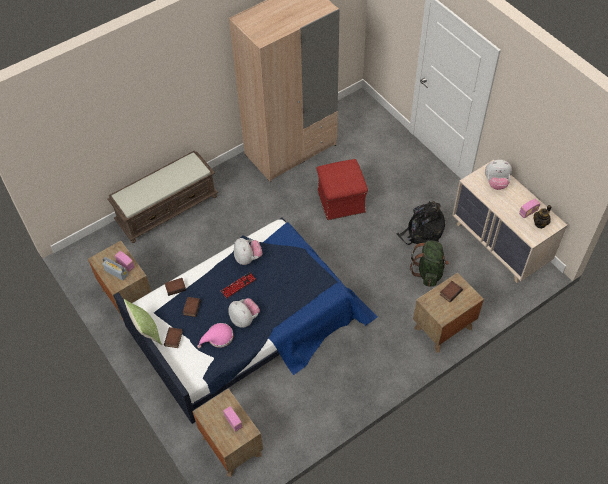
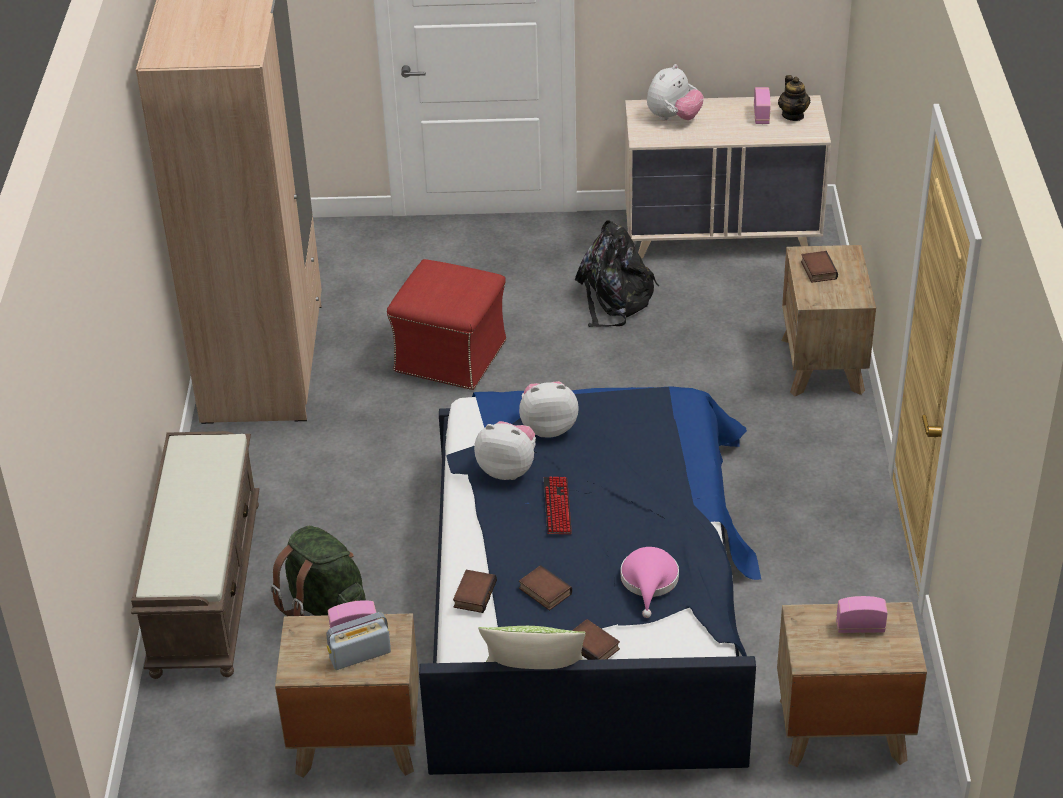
camera: 55 degrees left, 15 degrees down
plush toy [228,298,260,328] -> plush toy moved to [519,381,578,437]
green backpack [410,240,449,287] -> green backpack moved to [270,526,366,616]

